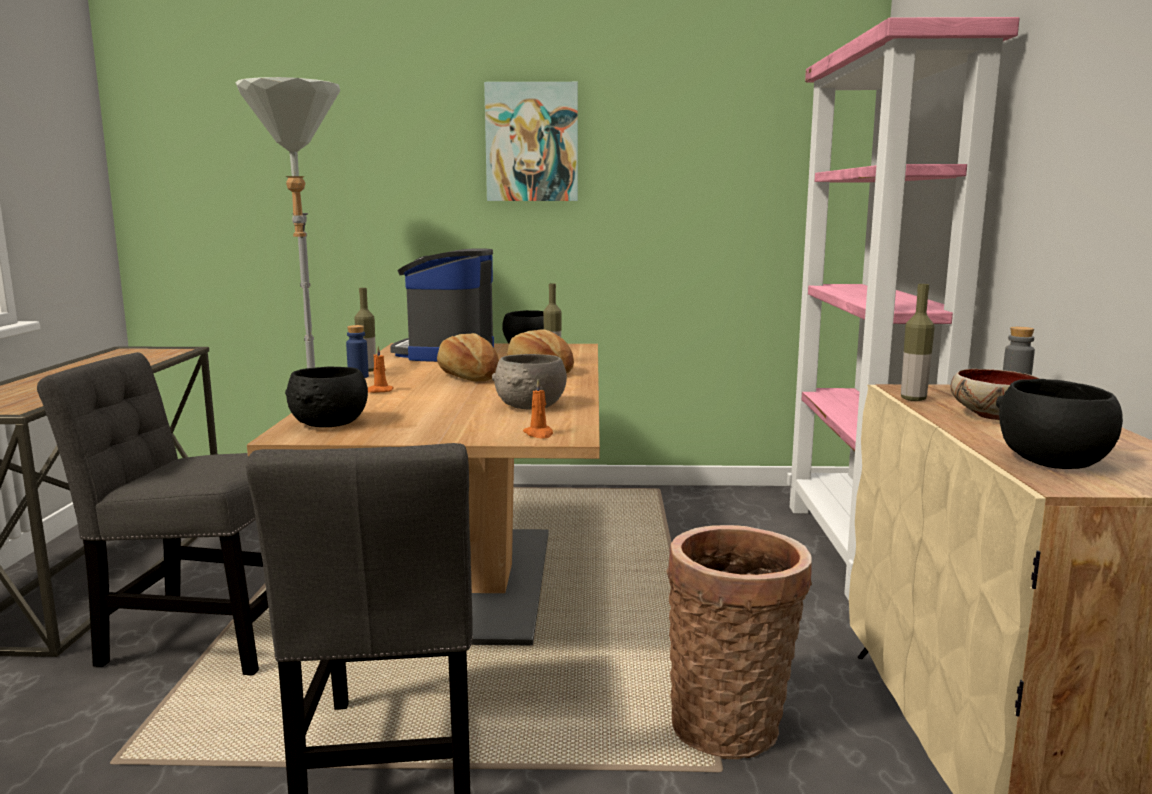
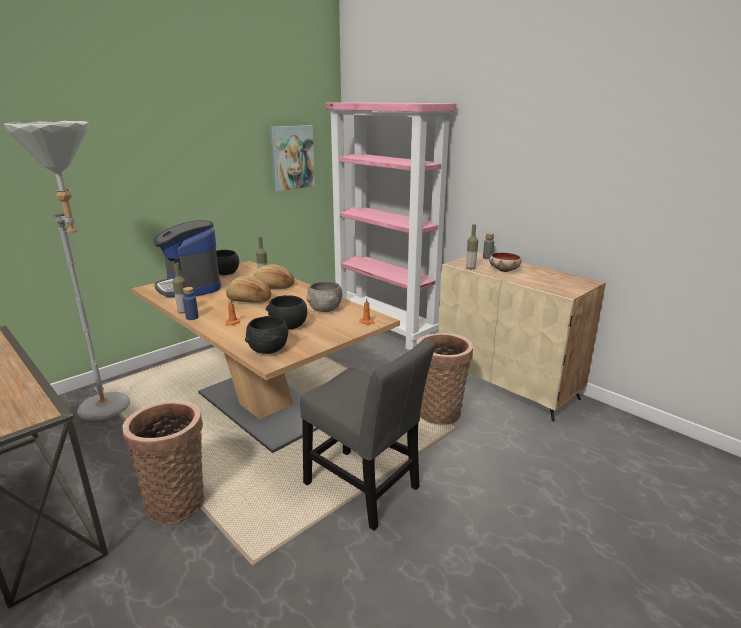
camera: 45 degrees left, 10 degrees up
grey chair [37,352,269,676] -> basket [123,400,204,524]
picture [484,82,578,201] -> picture moved to [270,125,315,191]
black bowl [996,379,1123,469] -> black bowl moved to [266,295,307,330]

